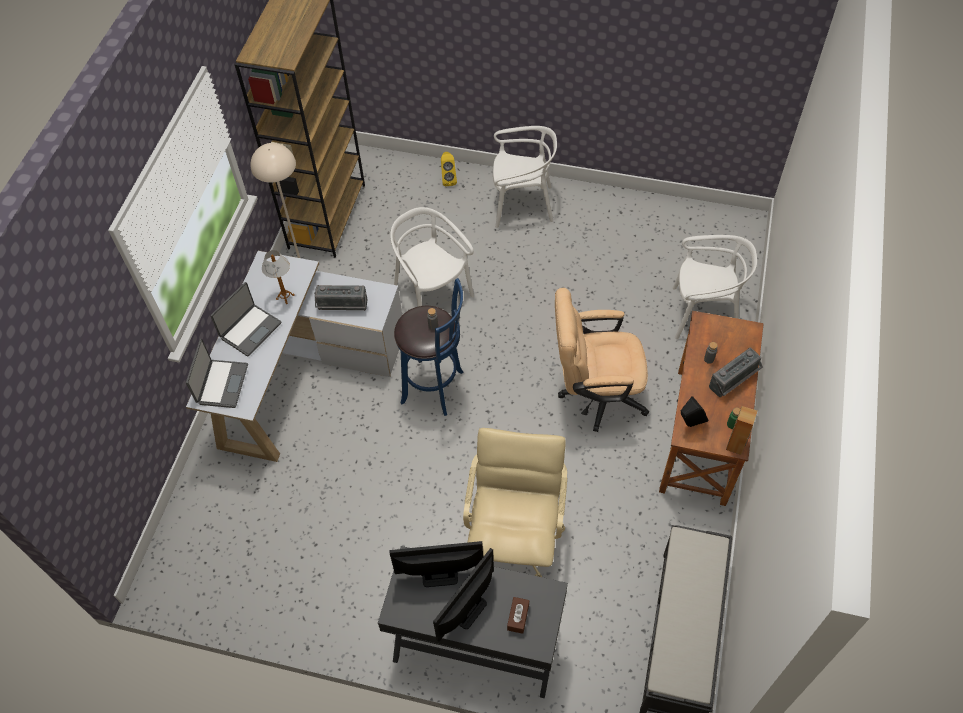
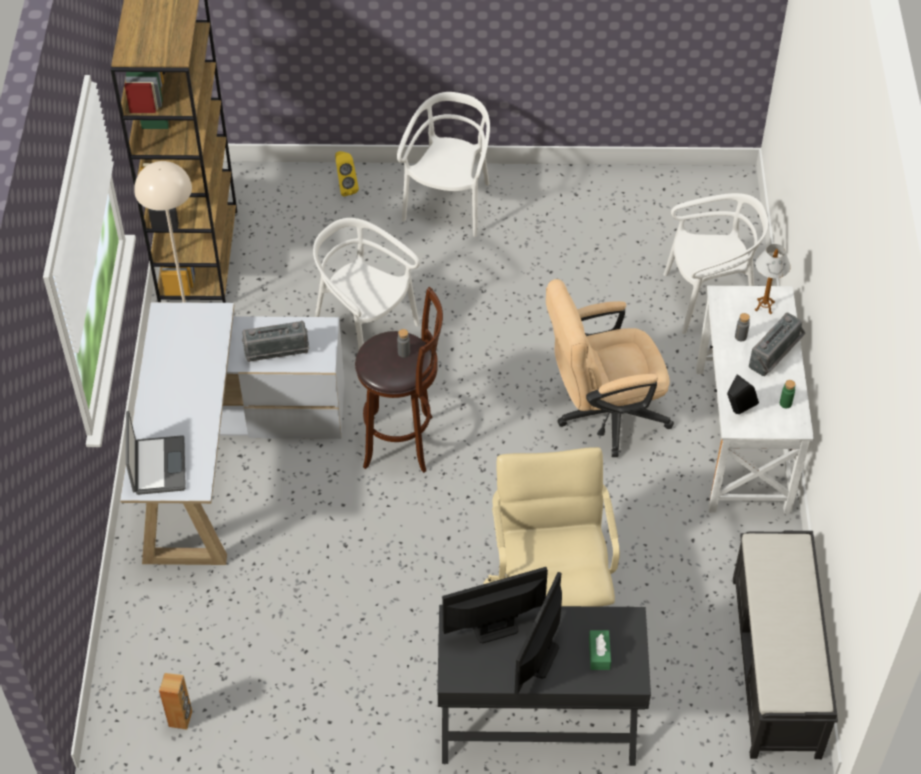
camera: 15 degrees left, 5 degrees down
laptop [210,282,282,356] -> none
table lamp [262,250,295,304] -> table lamp moved to [755,244,791,314]
blue stool [394,278,464,416] -> brown stool [355,287,443,473]
white chair [493,126,557,228] -> white chair turned 60 degrees counterclockwise [397,92,490,237]
brown tissue box [507,597,529,634] -> green tissue box [589,630,611,670]
brown desk [659,311,764,506] -> white desk [696,286,814,513]
brown speaker [726,406,758,455] -> brown speaker moved to [159,673,193,730]

